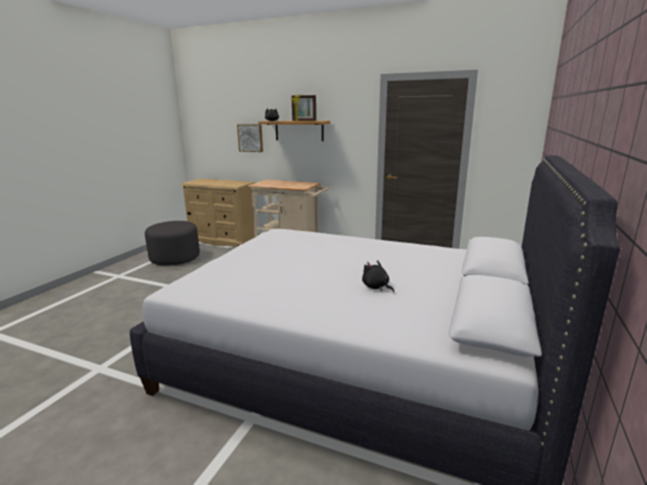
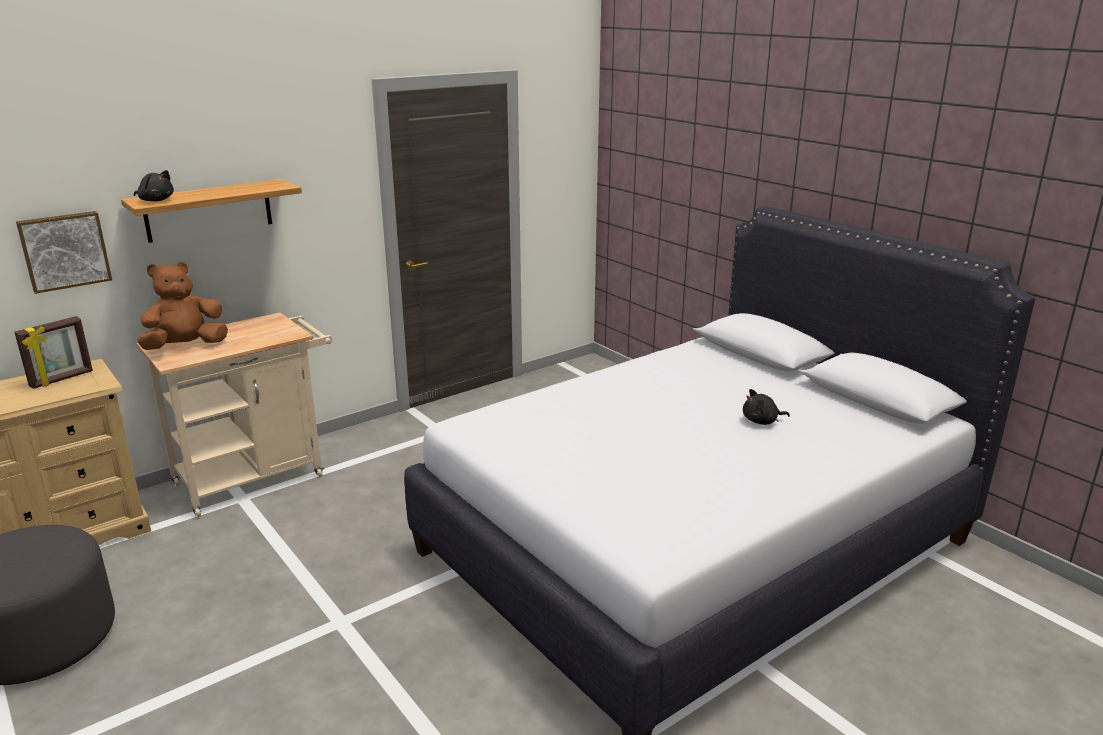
camera: 60 degrees left, 5 degrees up
picture frame [291,94,316,121] -> picture frame moved to [14,316,93,389]
none -> brown plush toy [137,262,228,350]

